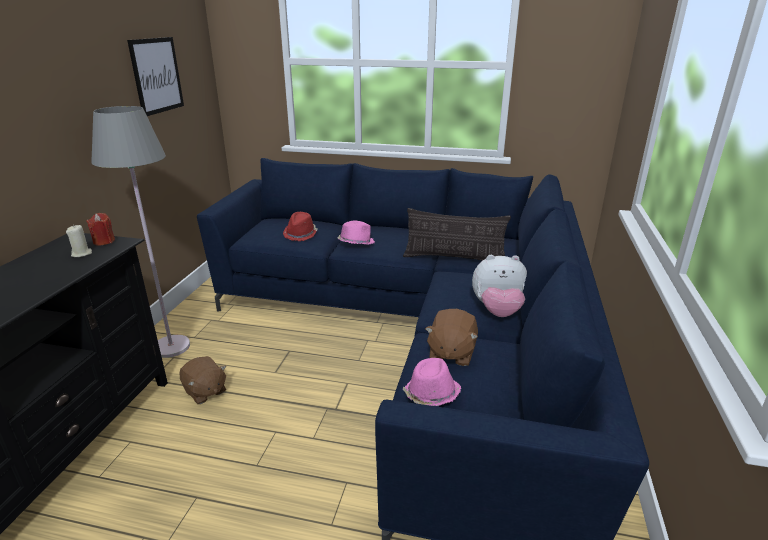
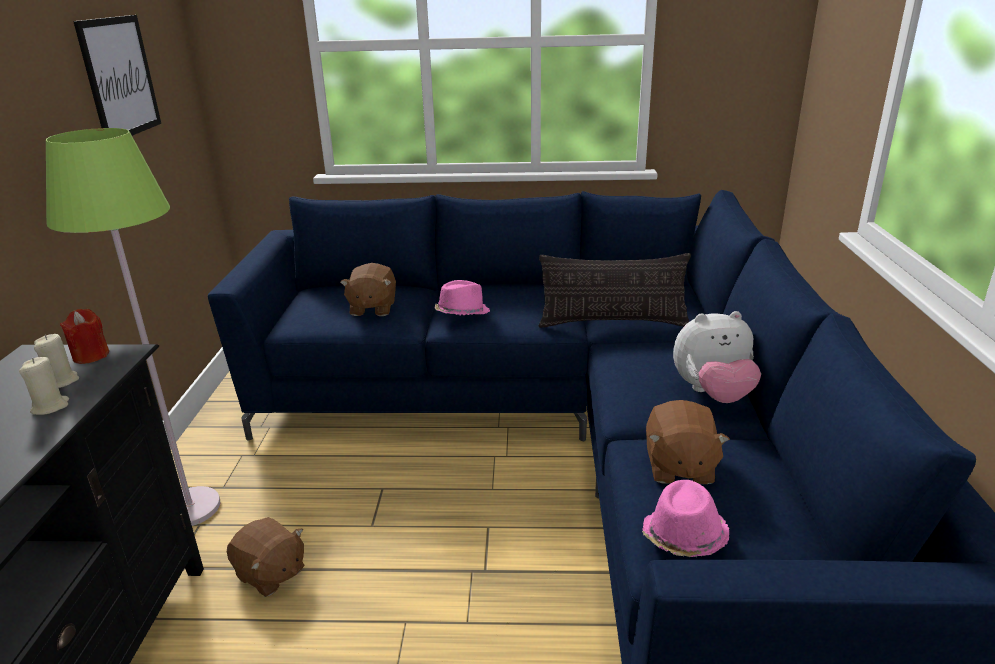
camera: 10 degrees left, 0 degrees up
grey floor lamp [91,106,190,358] -> green floor lamp [46,128,220,526]
red hat [283,212,318,241] -> brown plush toy [340,263,396,316]
none -> beige candle [19,357,69,415]

